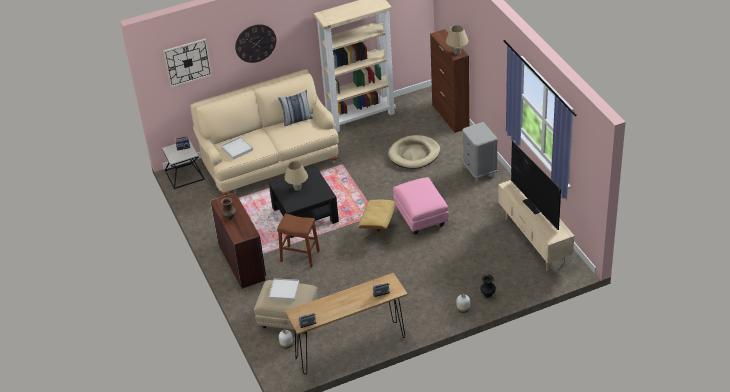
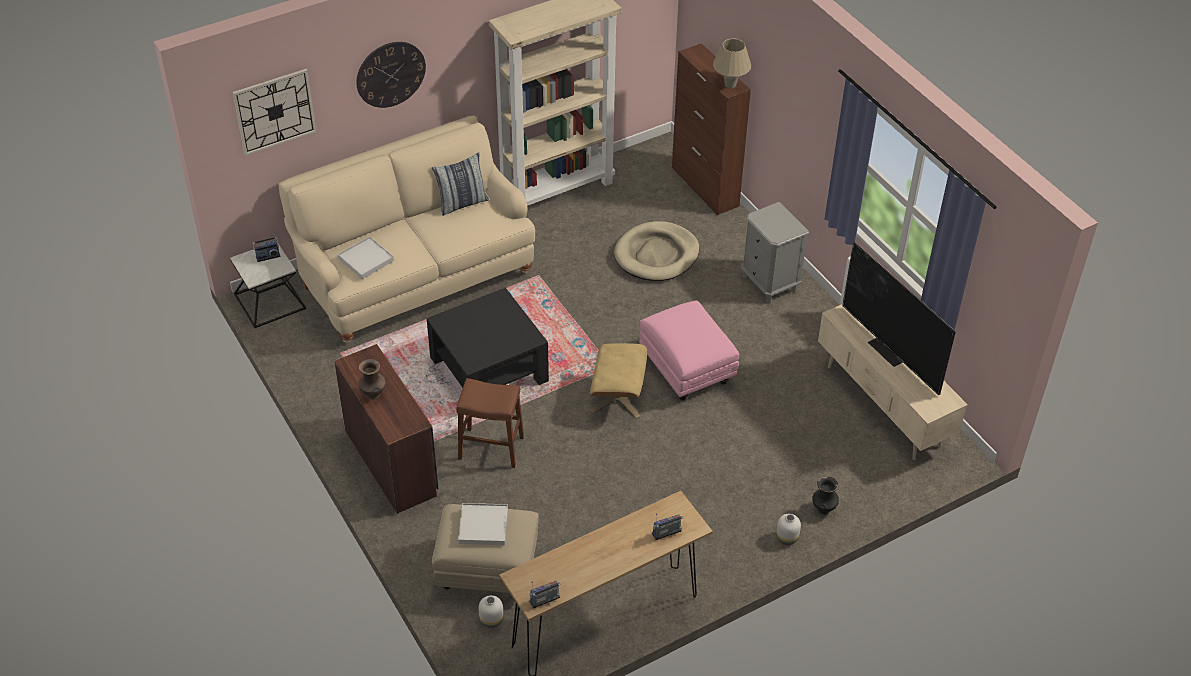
camera: 10 degrees left, 5 degrees up
beige table lamp [285,161,308,191] -> none

